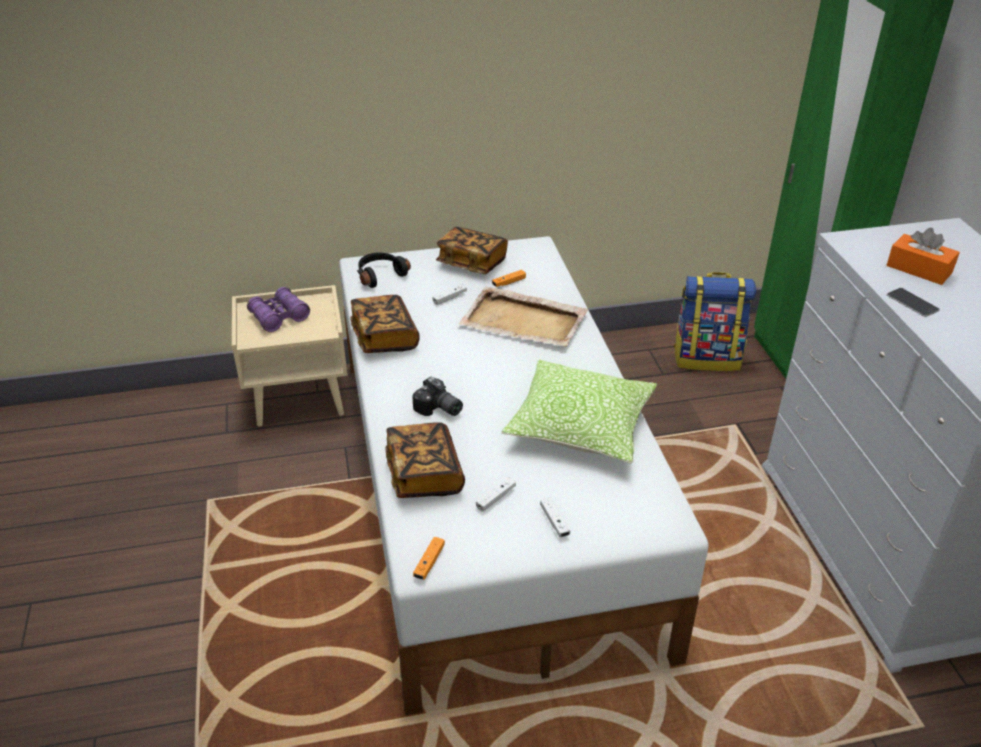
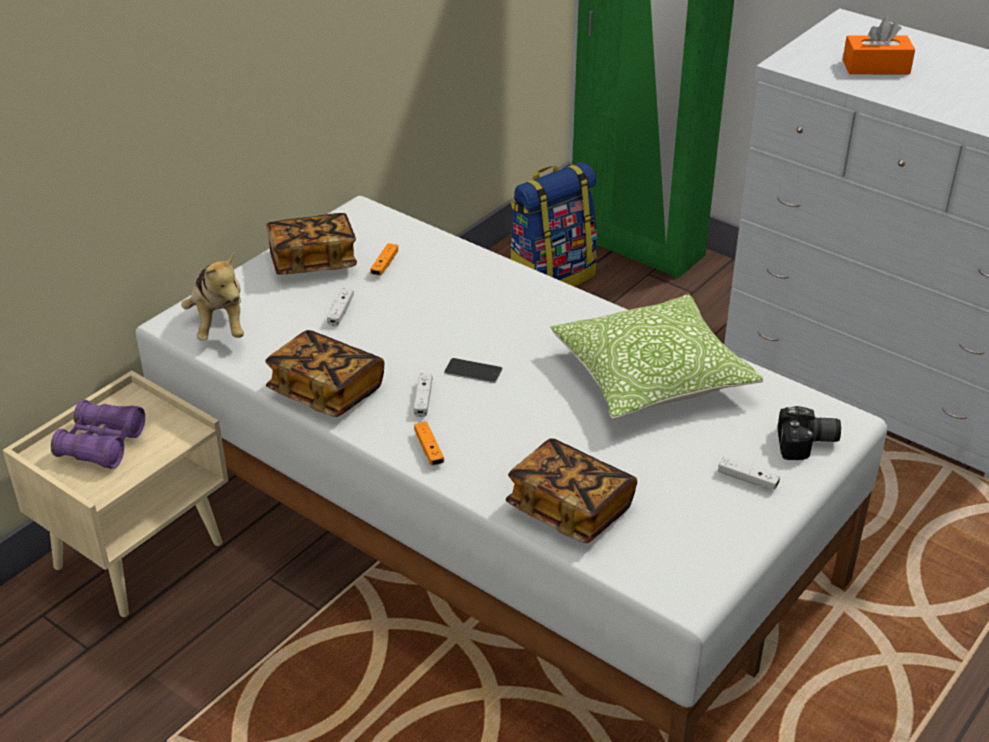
camera: 40 degrees left, 0 degrees up
black headphones [357,252,411,288] -> plush toy [181,252,244,341]
camera [412,377,463,416] -> camera moved to [778,406,841,460]
orange game controller [413,537,445,580] -> orange game controller moved to [414,422,444,466]
beige tray [458,287,588,347] -> none
white game controller [476,477,516,512] -> white game controller moved to [414,374,432,417]
phone [886,288,940,317] -> phone moved to [444,358,503,383]

